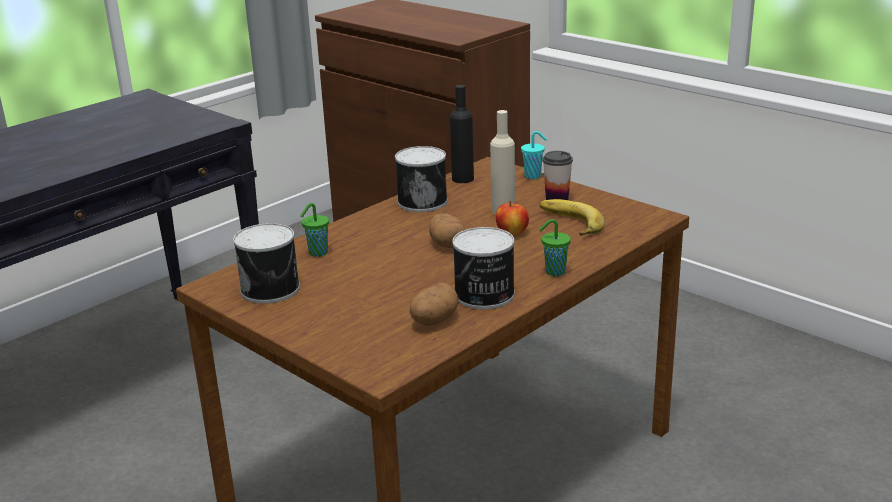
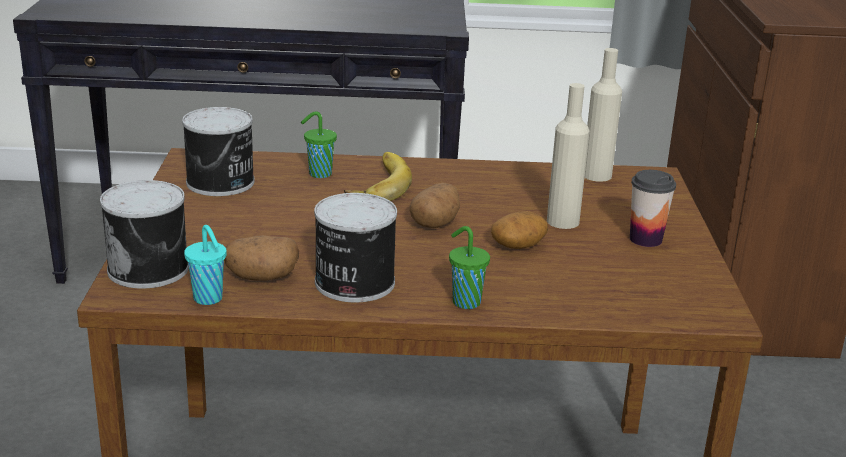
camera: 45 degrees right, 0 degrees up
can [395,146,448,212] -> can moved to [100,180,189,289]
black bottle [450,85,474,183] -> beige bottle [584,48,622,182]
apple [496,200,529,236] -> potato [491,211,548,249]
turquoise cup [521,131,547,179] -> turquoise cup moved to [184,225,227,305]
banana [540,199,605,236] -> banana moved to [344,152,412,201]

